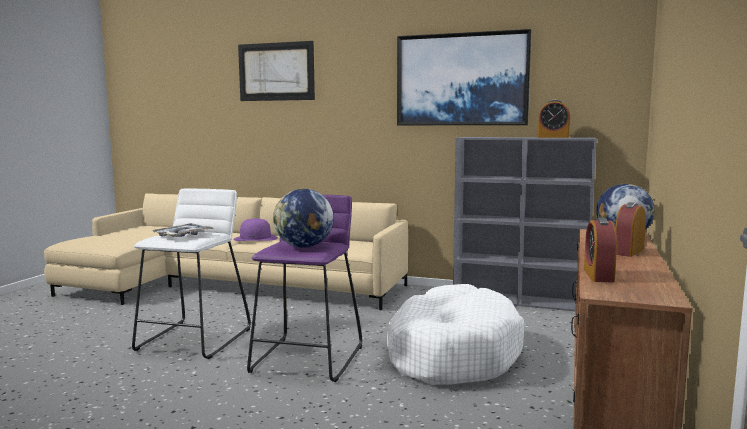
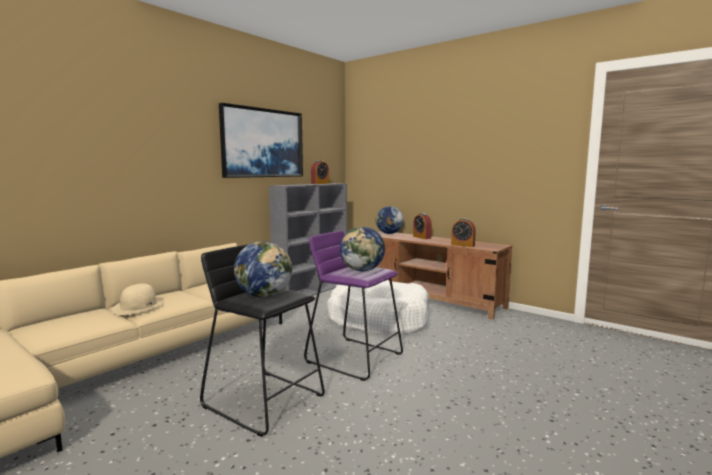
camera: 70 degrees left, 0 degrees up
white stool [132,189,251,359] -> black stool [200,244,325,437]
tray [152,223,214,237] -> globe [234,241,292,298]
purple hat [233,219,278,241] -> beige hat [112,283,165,315]
picture [238,41,315,101] -> none

